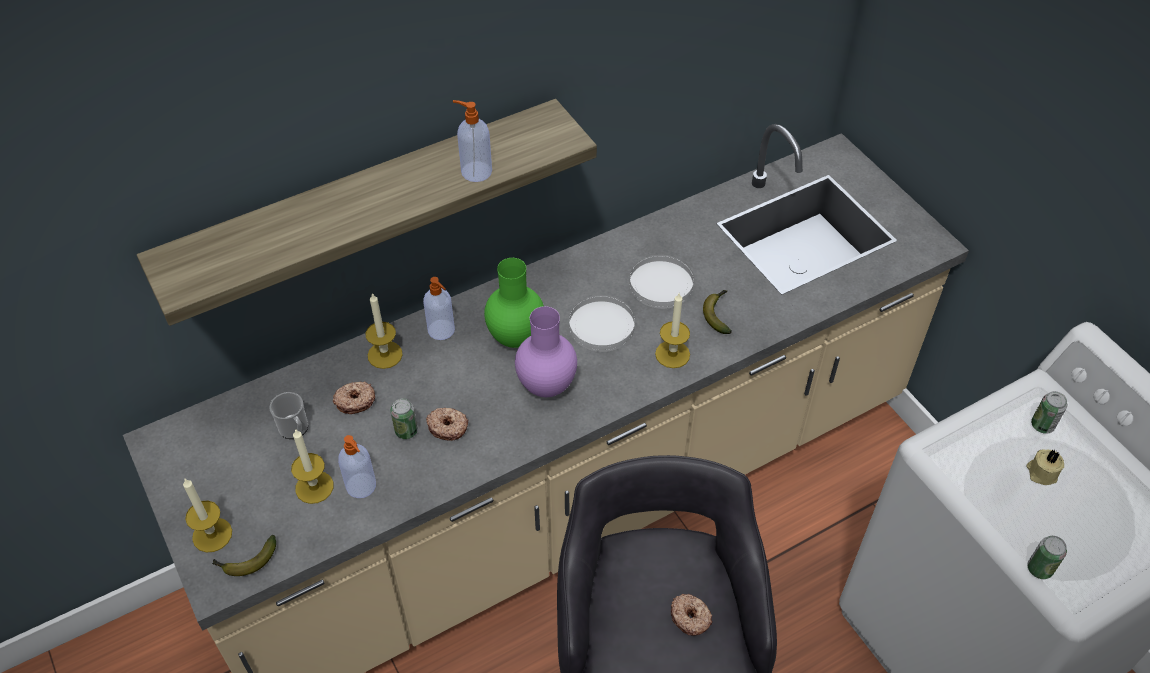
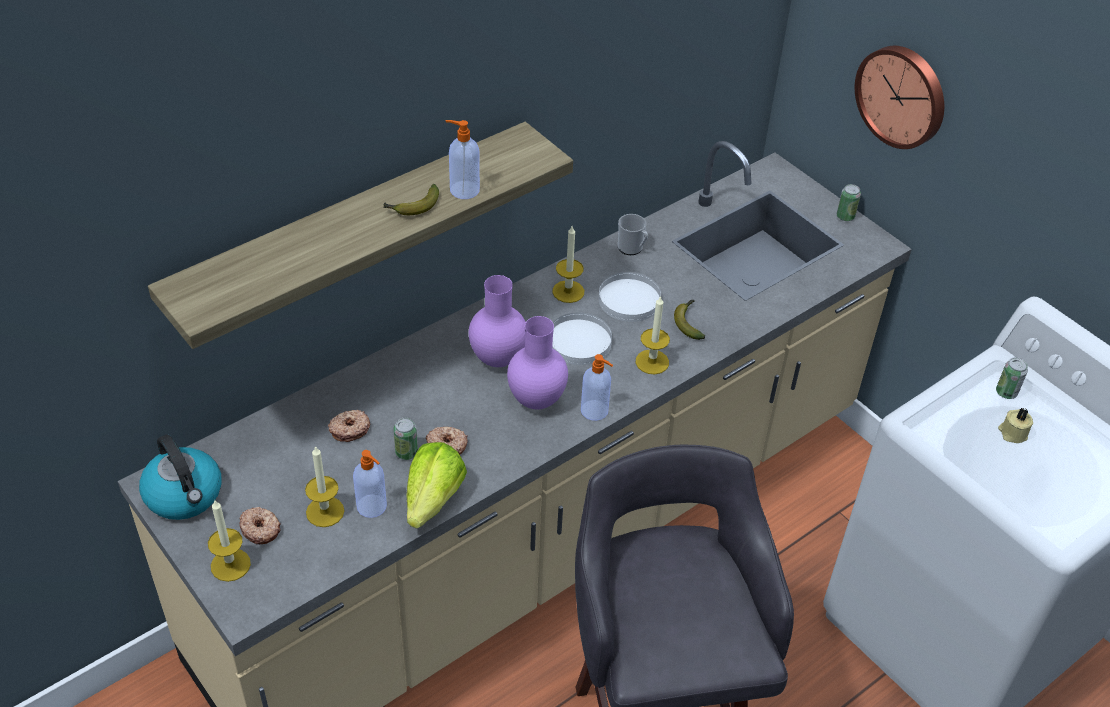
camera: 10 degrees left, 5 degrees down
banana [212,535,276,576] -> banana moved to [383,184,439,215]
mug [269,392,308,439] -> mug moved to [618,214,648,255]
candle [365,293,403,369] -> candle moved to [552,226,584,303]
soap dispenser [423,277,455,340] -> soap dispenser moved to [581,354,613,421]
green vase [484,258,544,348] -> purple vase [469,275,526,367]
donut [671,594,713,635] -> donut moved to [239,507,281,544]
can [1027,536,1067,579] -> can moved to [837,184,861,221]
none -> kettle [139,434,222,520]
none -> lettuce [406,442,467,529]
none -> wall clock [855,46,944,149]

